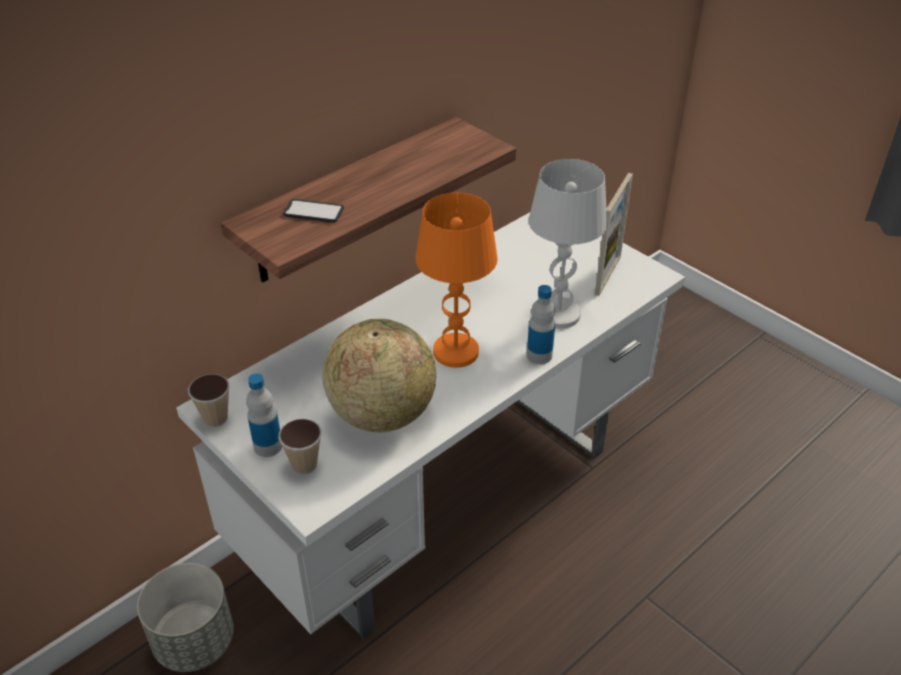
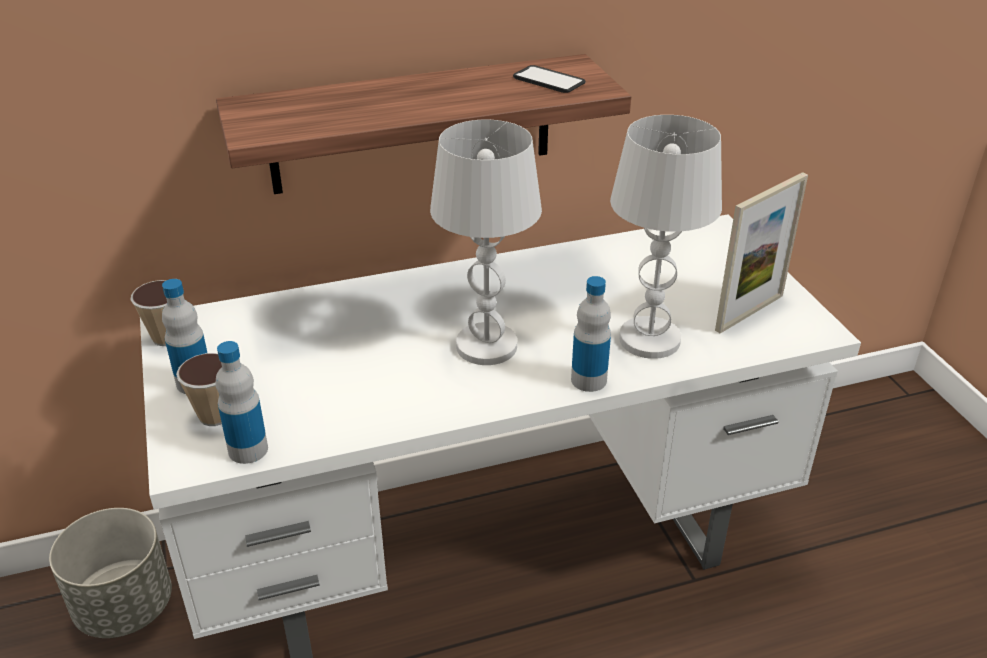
camera: 25 degrees right, 5 degrees down
phone [283,199,344,223] -> phone moved to [513,65,585,93]
globe [323,319,436,432] -> none
orange table lamp [415,193,498,368] -> white table lamp [430,120,542,365]
none -> bottle [215,341,268,464]

